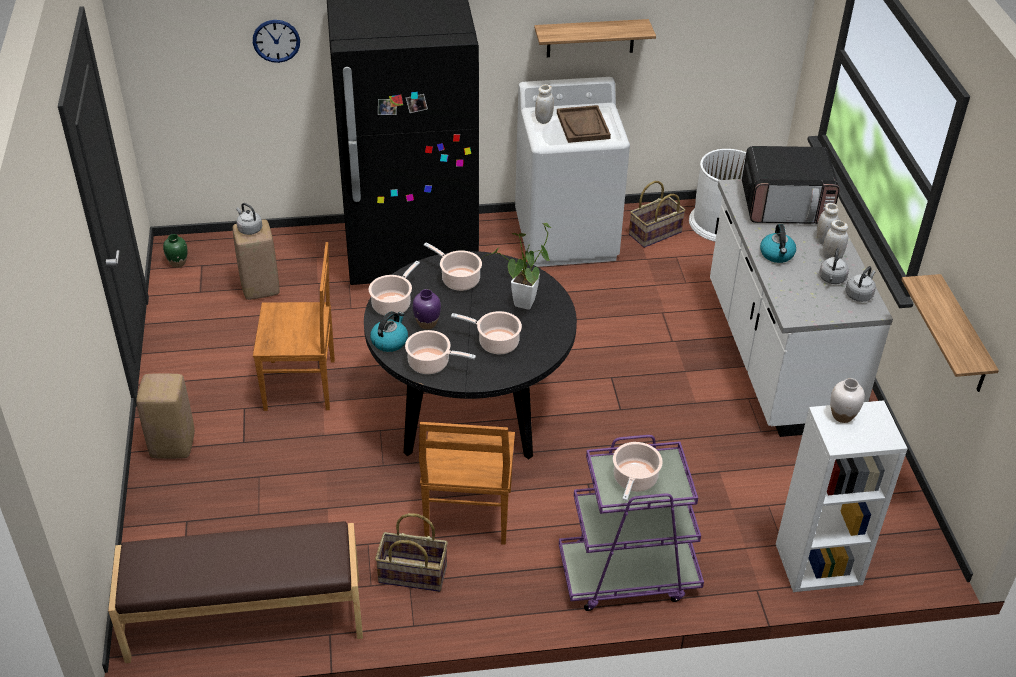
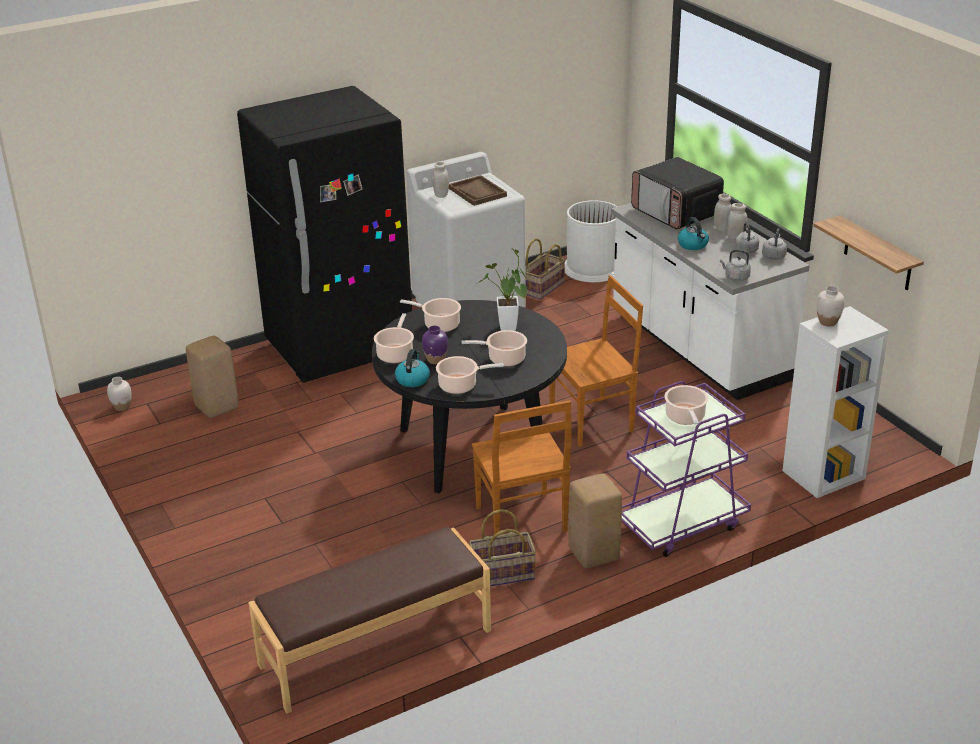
camera: 20 degrees left, 10 degrees down
beige stool [136,374,195,459] -> beige stool moved to [568,473,622,568]
green vase [163,234,187,268] -> white vase [107,377,131,411]
grey kettle [236,203,262,235] -> grey kettle moved to [720,250,751,281]
wall clock [253,20,300,63] -> none
brown chair [253,242,335,411] -> brown chair moved to [549,275,643,447]
shelf [534,19,656,57] -> none
microwave [742,146,840,224] -> microwave turned 75 degrees clockwise [631,157,724,229]

